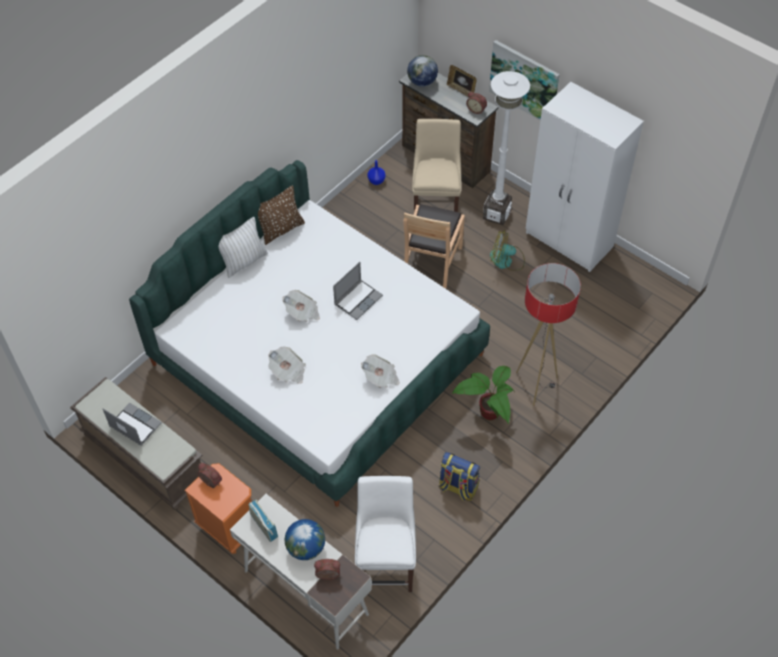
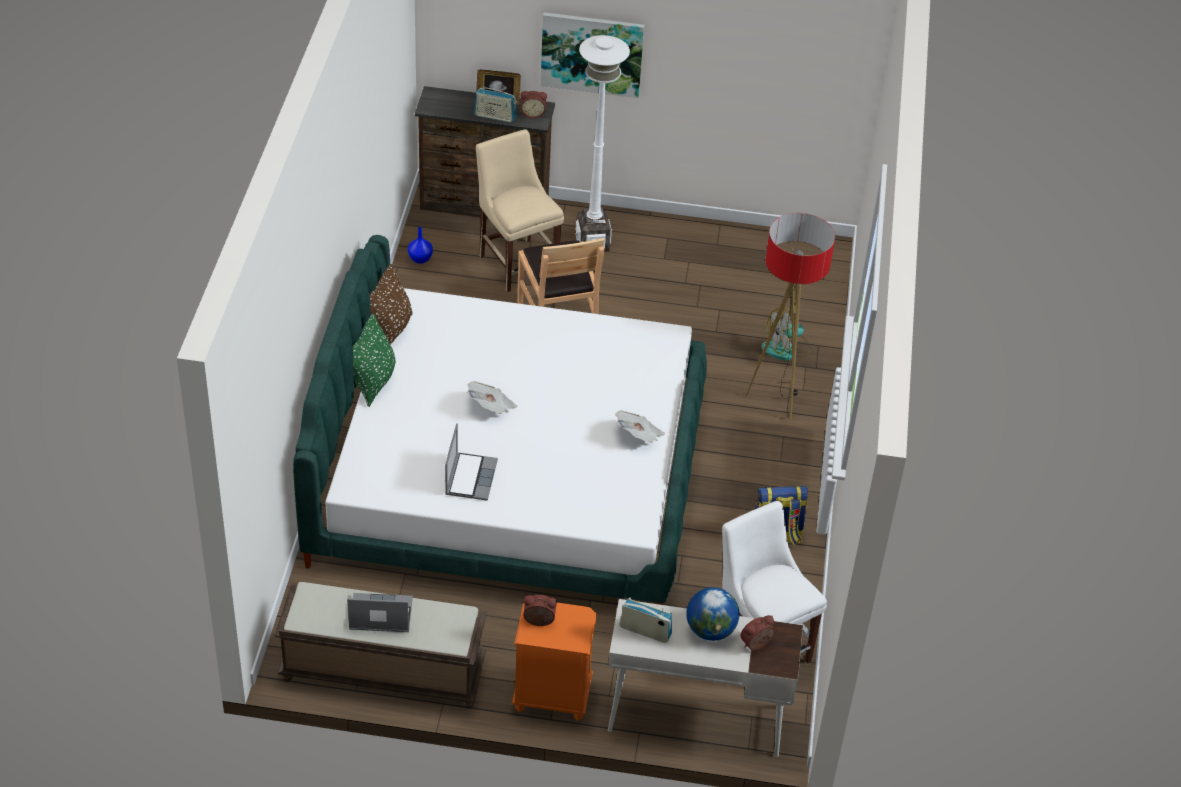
camera: 35 degrees left, 10 degrees down
white pillow [218,217,268,278] -> green pillow [353,313,396,407]
newspaper [268,347,306,384] -> none
laptop [333,262,383,320] -> laptop moved to [445,424,498,501]
globe [407,55,438,87] -> none
potted plant [452,366,515,424] -> none
fan [490,230,525,271] -> fan moved to [761,307,812,360]
white wardrobe [525,82,644,272] -> none
none -> radio [474,86,516,123]

